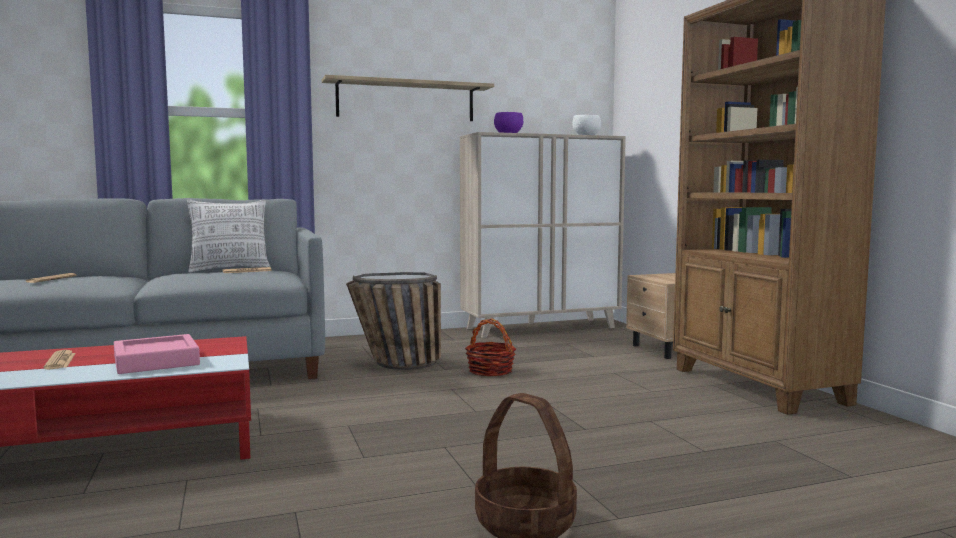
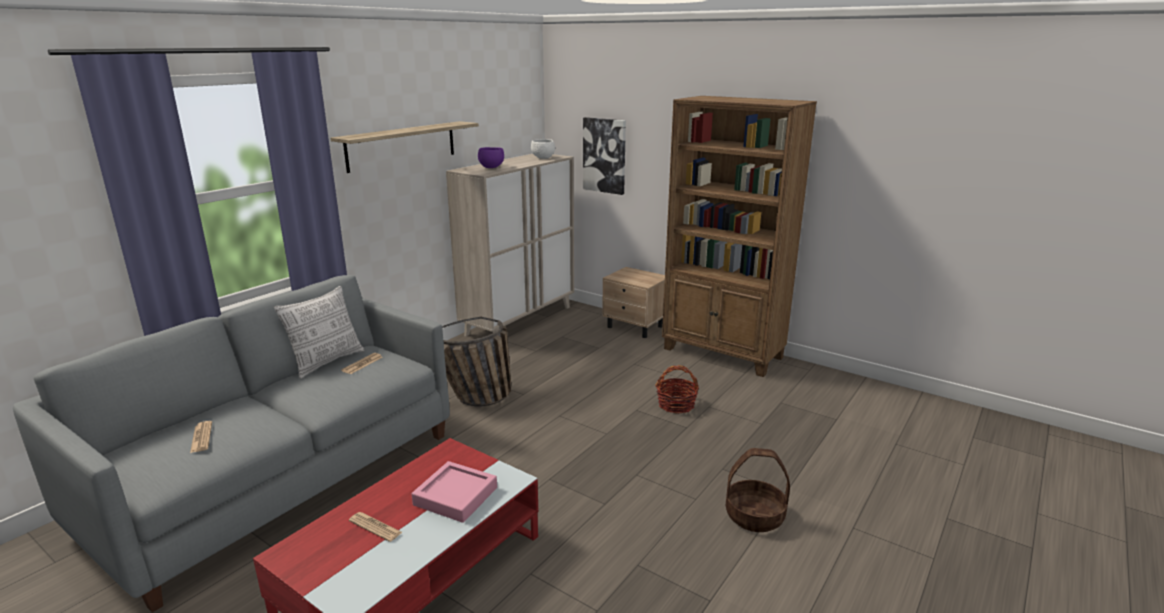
camera: 35 degrees left, 15 degrees up
basket [465,318,516,376] -> basket moved to [655,365,699,414]
none -> picture [583,117,626,195]

